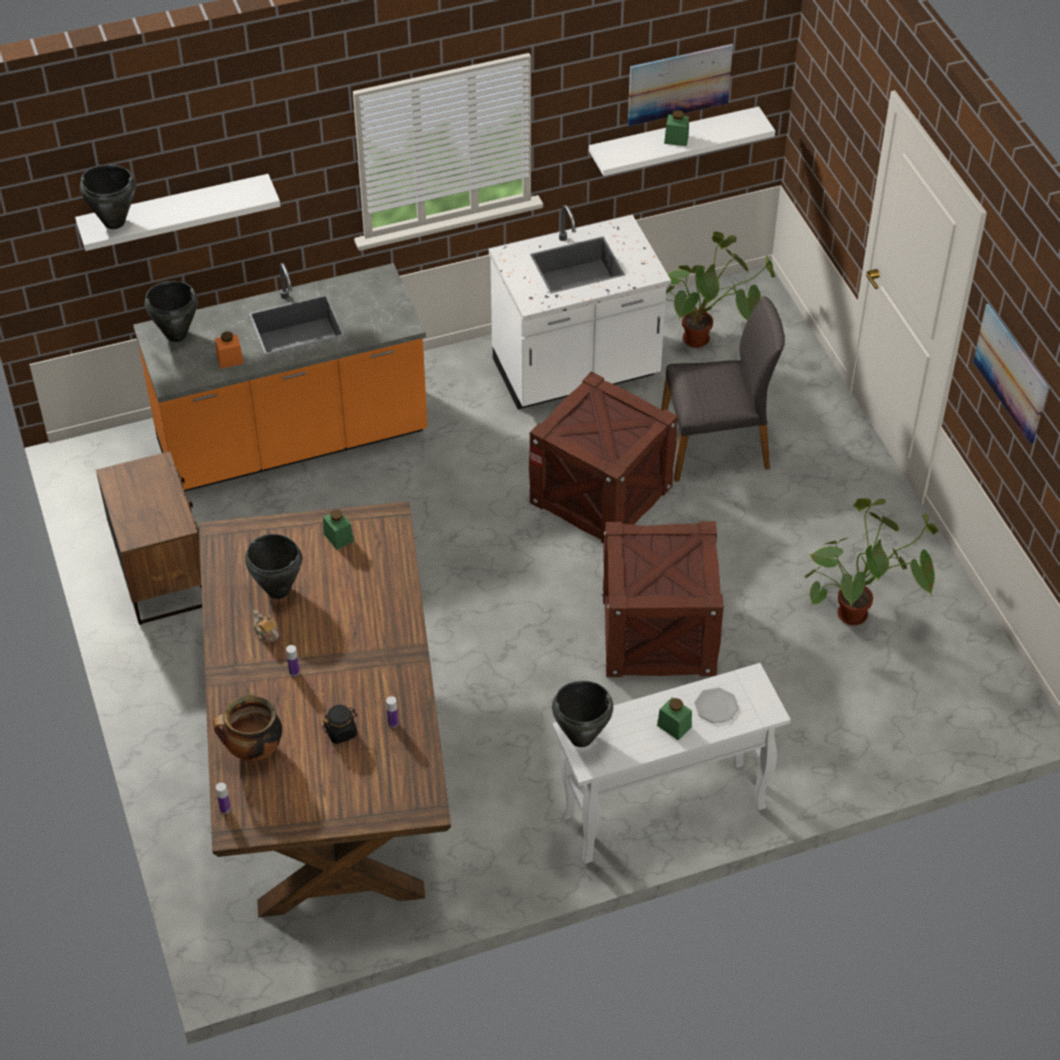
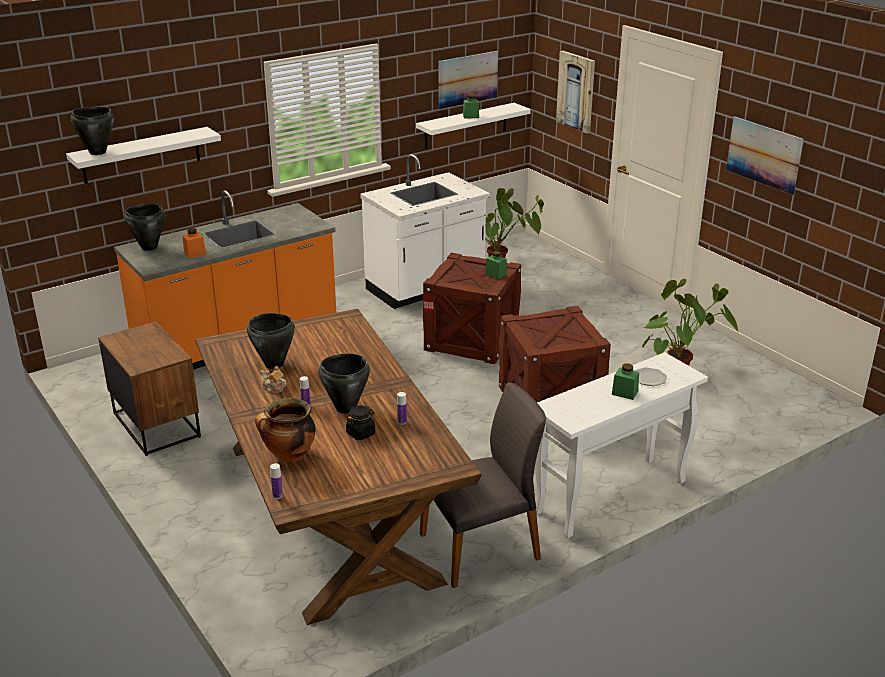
camera: 15 degrees left, 20 degrees down
green jar [323,509,354,550] -> green jar moved to [485,251,507,279]
black cooking pot [552,681,613,747] -> black cooking pot moved to [319,353,370,414]
grey chair [661,296,785,482] -> grey chair moved to [420,382,546,588]
none -> picture [556,51,595,133]

